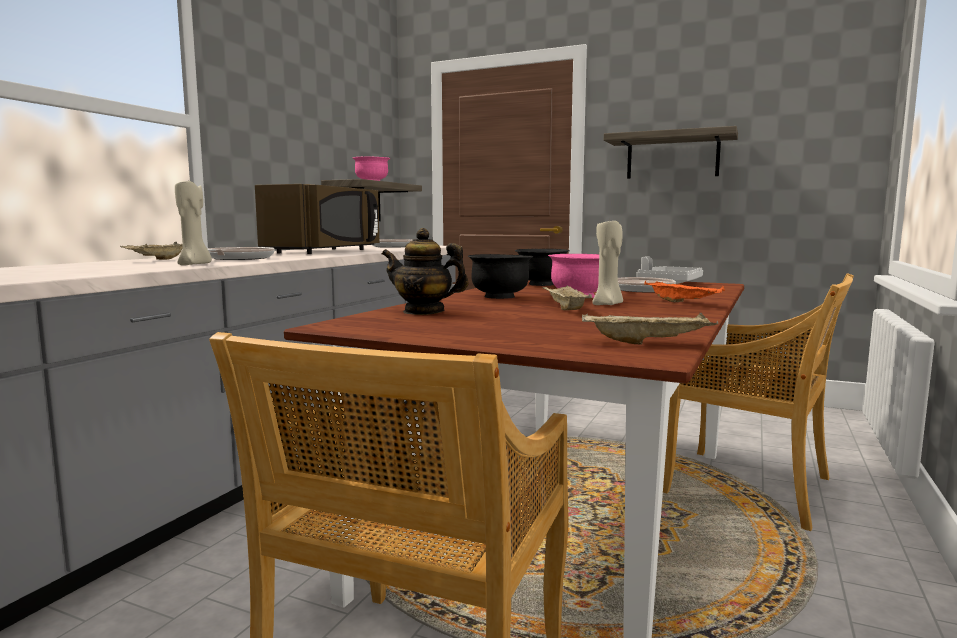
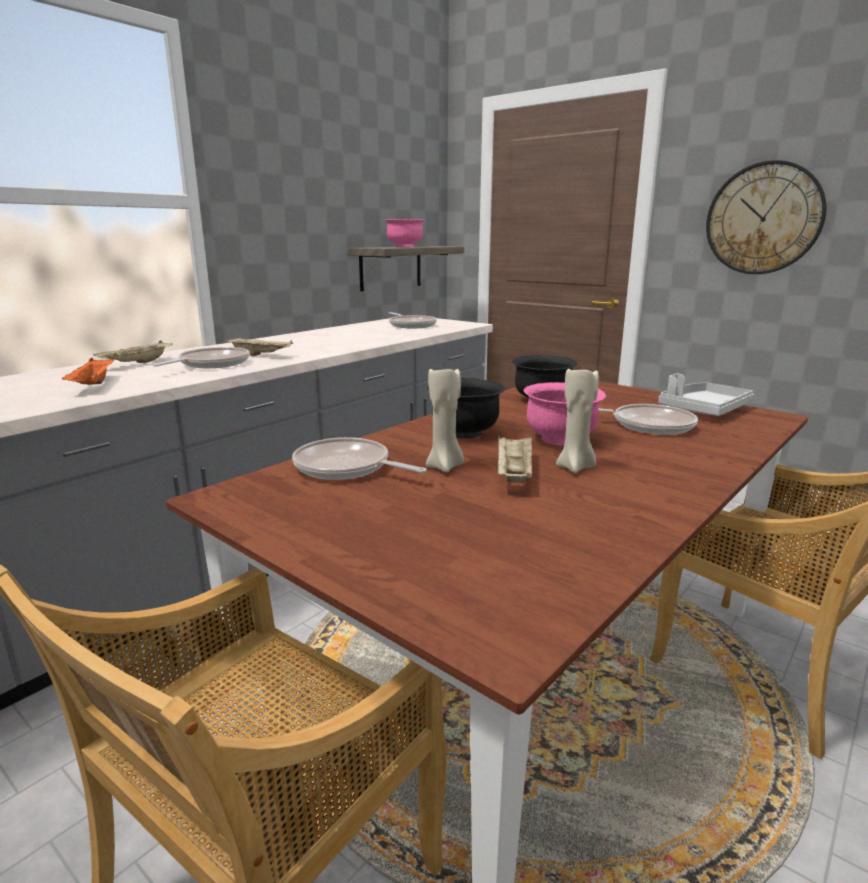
camera: 15 degrees right, 10 degrees up
beige candle [175,181,212,265] -> beige candle moved to [426,364,464,473]
brown microwave [255,184,379,254] -> none
teapot [382,228,469,315] -> frying pan [292,437,427,480]
beige tray [582,312,718,345] -> beige tray moved to [225,337,293,356]
shelf [604,126,738,179] -> wall clock [706,160,827,274]
orange tray [644,281,725,302] -> orange tray moved to [62,358,114,385]

